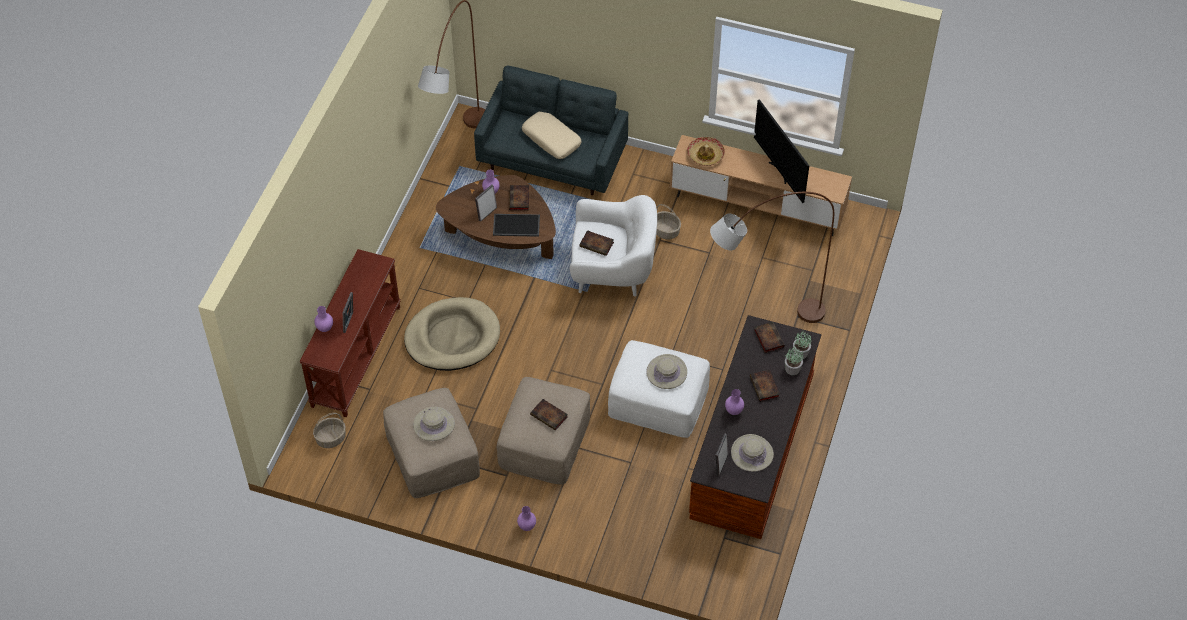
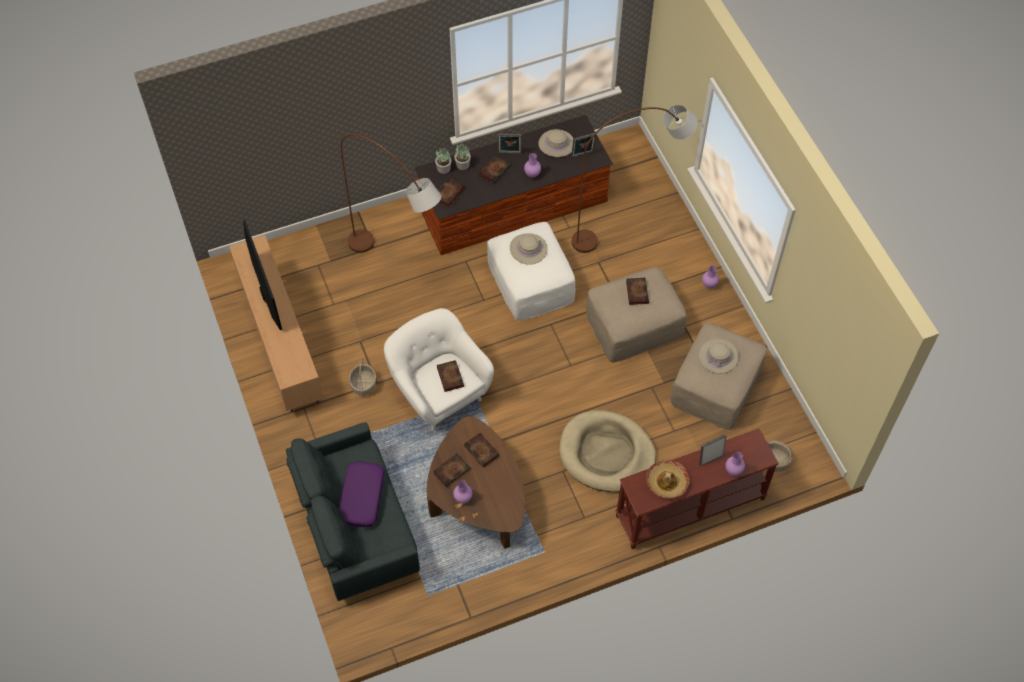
camera: 130 degrees left, 5 degrees up
brown floor lamp [418,0,485,129] -> brown floor lamp moved to [572,105,697,253]
picture frame [475,185,497,222] -> picture frame moved to [498,134,522,154]
tray [493,214,540,237] -> book [464,433,499,467]
beige pillow [522,112,581,159] -> purple pillow [339,461,385,527]
hat [687,137,725,166] -> hat moved to [646,460,689,499]
television [754,99,809,203] -> television turned 45 degrees counterclockwise [243,220,282,330]

